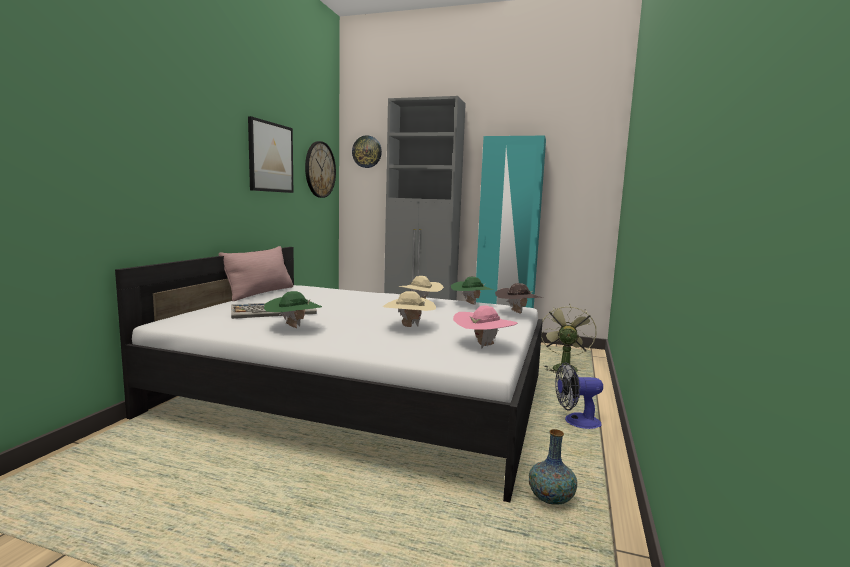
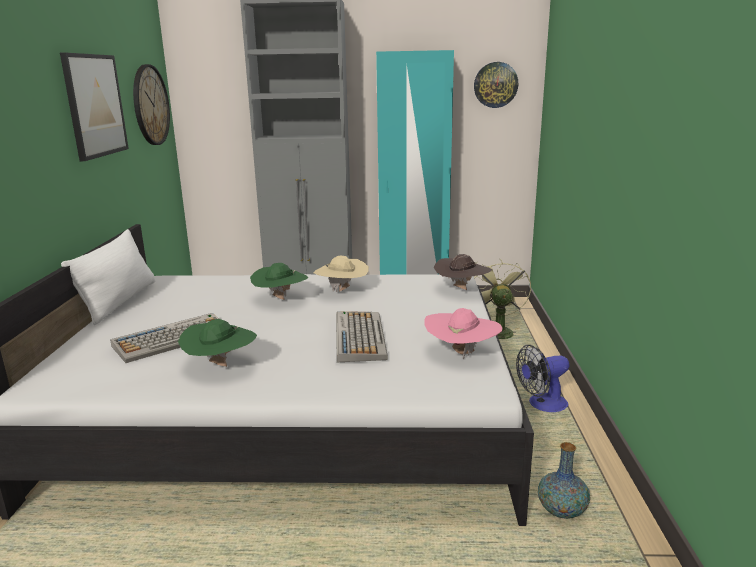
camera: 15 degrees left, 10 degrees up
pink pillow [219,246,293,301] -> white pillow [61,229,155,325]
wall clock [352,135,382,168] -> wall clock moved to [474,62,518,108]
beige hat [383,291,436,327] -> keyboard [336,311,388,362]
green hat [451,277,494,305] -> green hat moved to [250,263,308,300]

